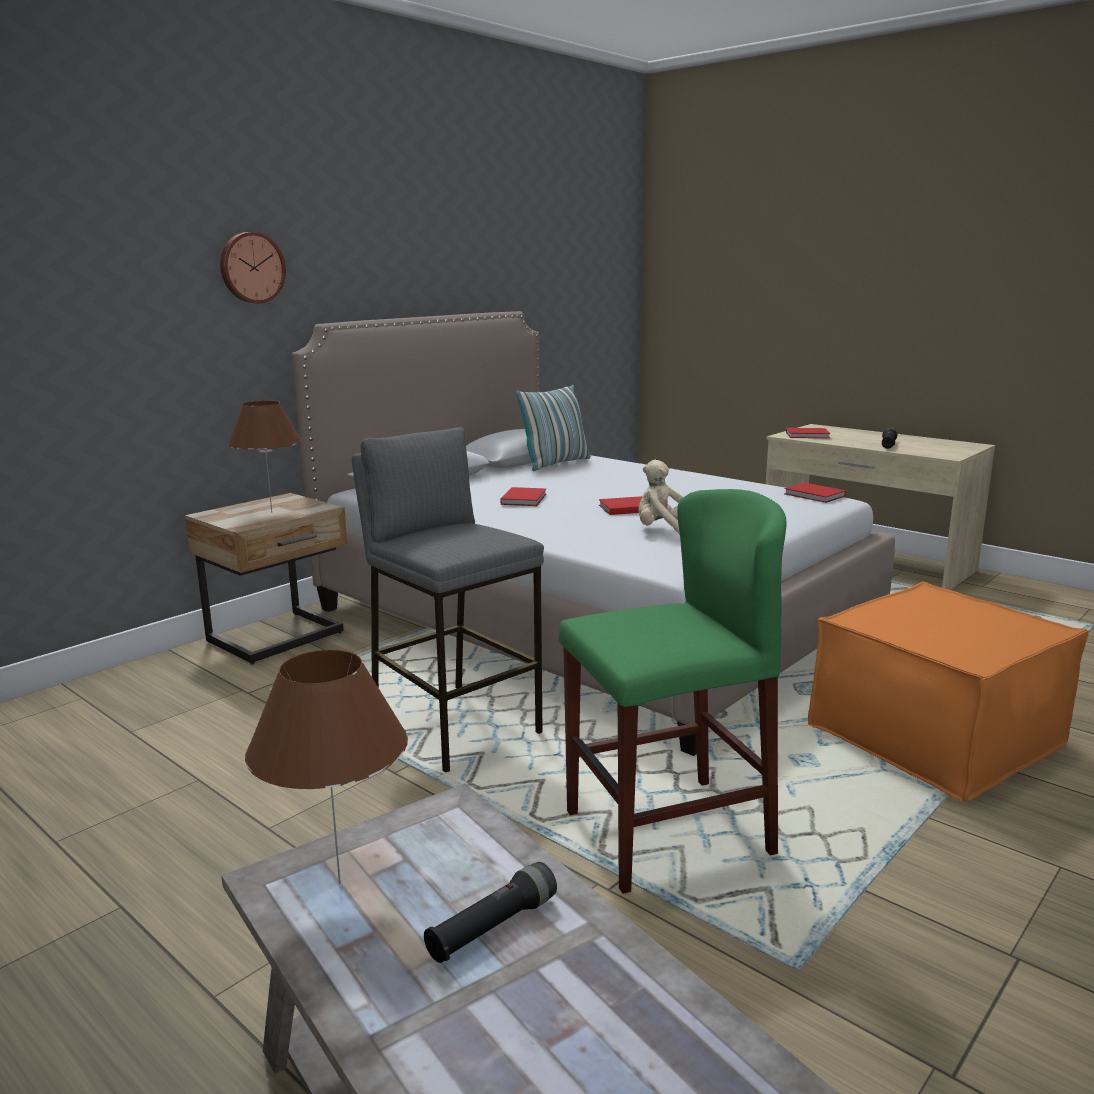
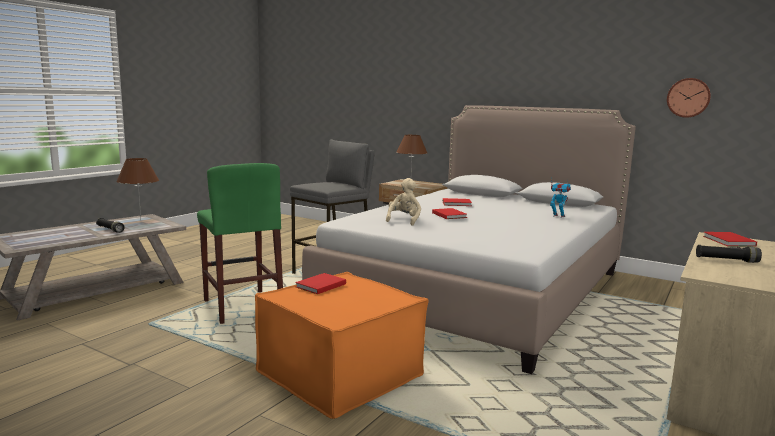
camera: 80 degrees right, 5 degrees down
wall clock [220,232,286,303] -> wall clock moved to [667,78,711,118]
pillow [515,385,591,471] -> none
red book [784,483,846,503] -> red book moved to [295,273,346,294]
none -> toy robot [550,178,571,218]

